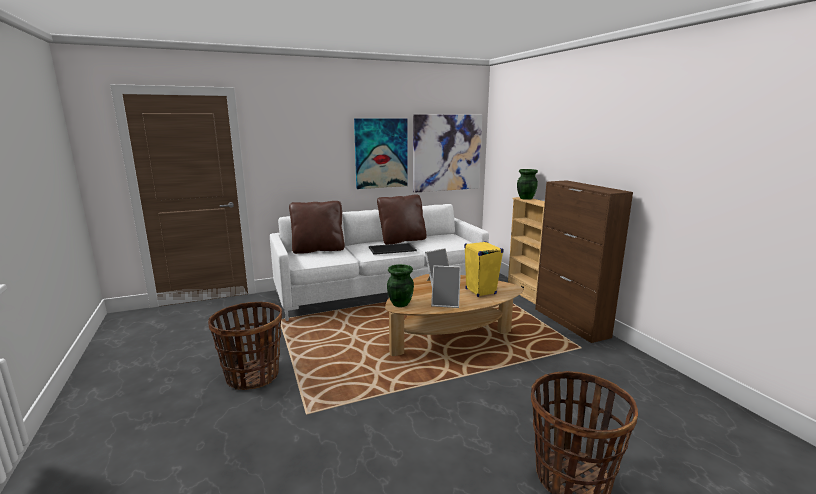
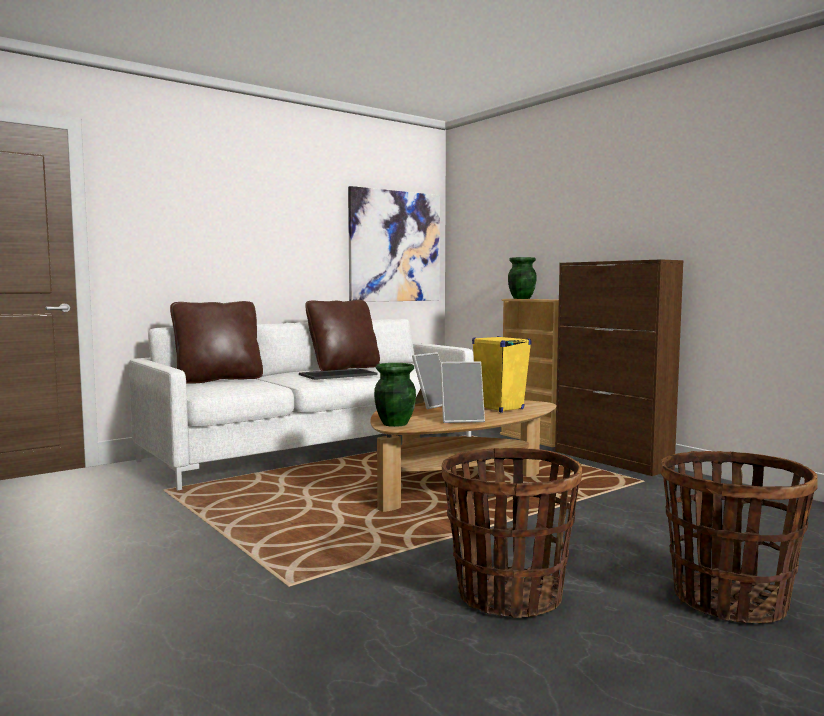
camera: 15 degrees left, 10 degrees down
basket [208,302,282,390] -> basket moved to [442,448,582,618]
picture [354,118,408,189] -> none

